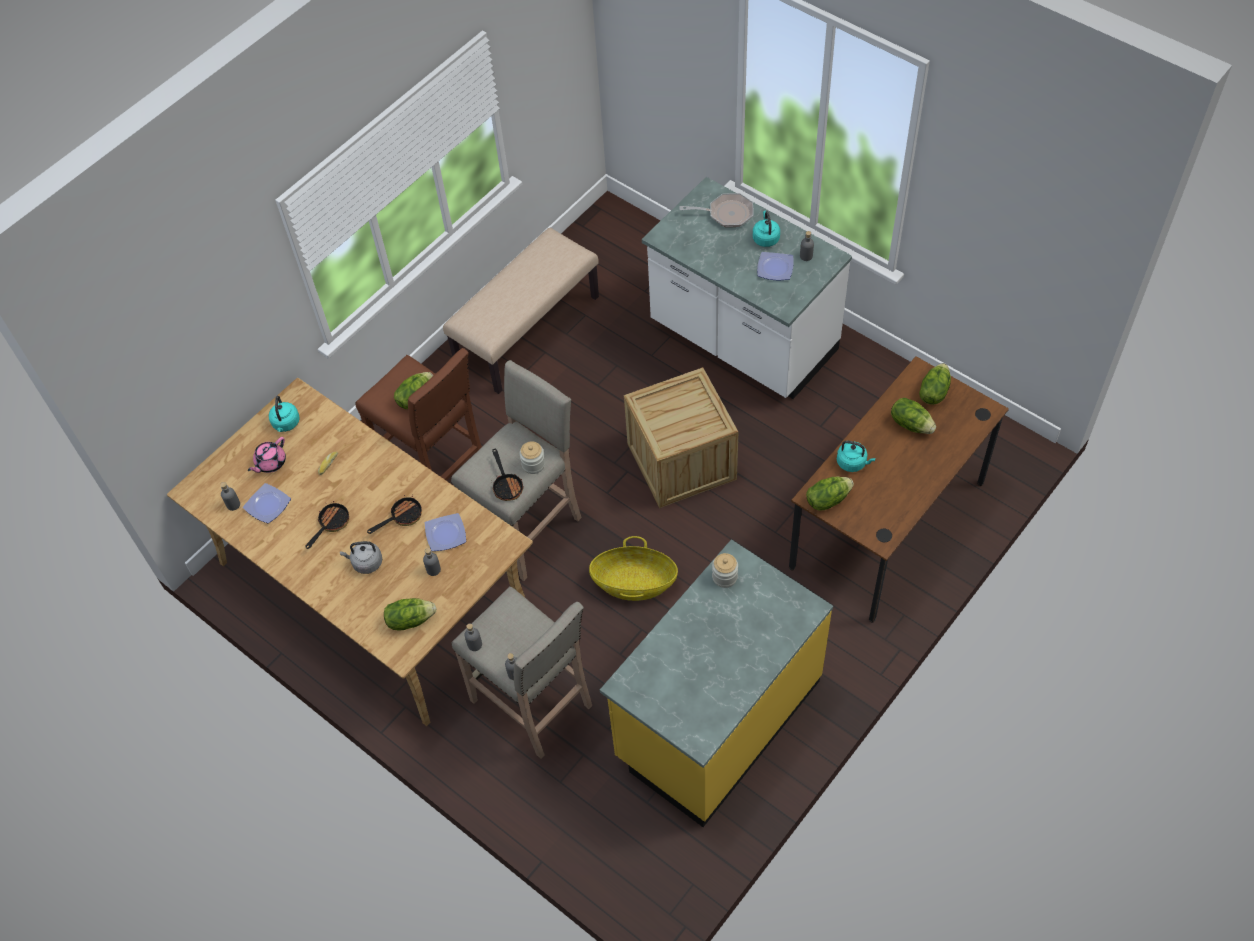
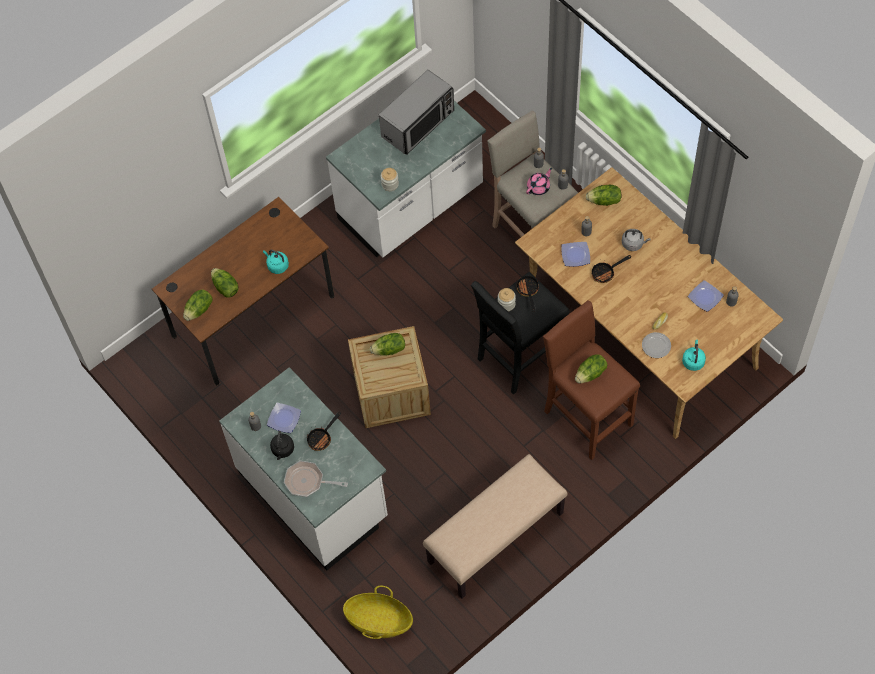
camera: 170 degrees left, 5 degrees up
pink teapot [248,437,286,473] -> pink teapot moved to [526,168,552,195]
frying pan [305,501,349,549] -> frying pan moved to [307,412,341,451]
beige stool [451,360,582,581] -> black stool [471,272,570,395]
basket [589,536,678,601] -> basket moved to [343,586,413,639]
yellow counter [600,539,833,827] -> white counter [326,101,486,257]
turquoise kettle [753,210,780,247] -> black kettle [270,431,294,460]
lettuce [806,477,854,511] -> lettuce moved to [370,333,405,356]
none -> microwave [379,70,454,155]
none -> plate [642,332,671,358]

